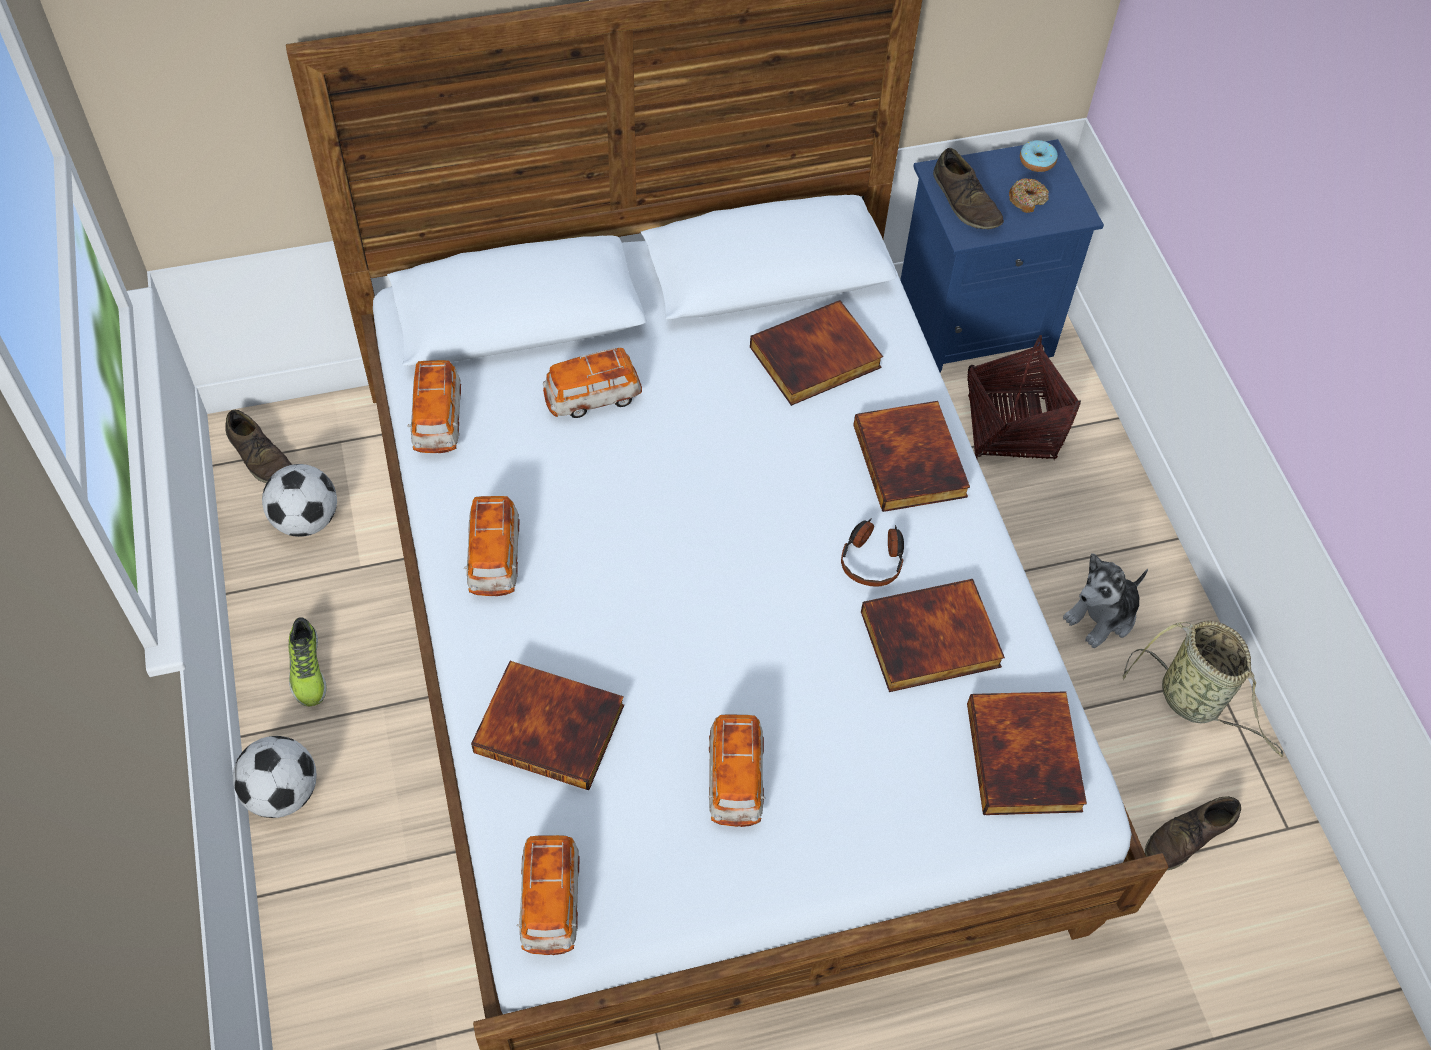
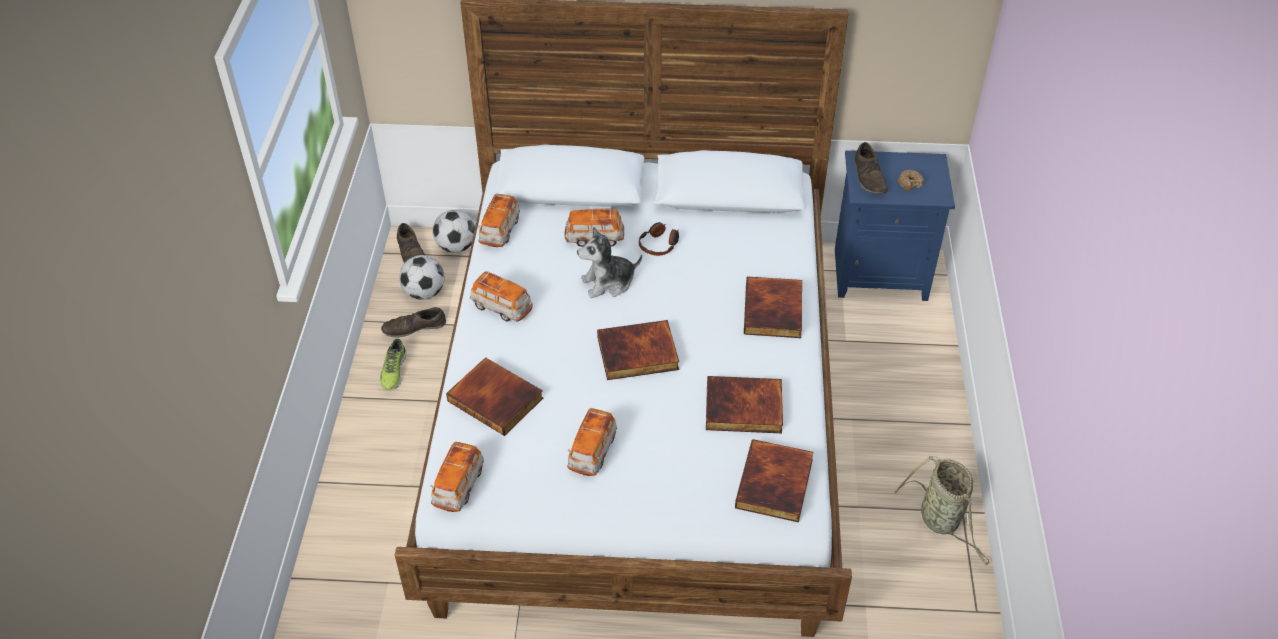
camera: 20 degrees right, 10 degrees down
football [233,736,317,818] -> football moved to [433,210,475,253]
toy car [464,496,520,596] -> toy car turned 75 degrees counterclockwise [470,271,533,322]
book [750,300,883,406] -> book moved to [597,320,679,380]
headphones [841,518,904,587] -> headphones moved to [639,222,679,256]
basket [967,335,1081,460] -> none
donut [1020,140,1058,172] -> none
plush toy [1063,553,1148,648] -> plush toy moved to [577,227,642,298]
brown shoe [1145,796,1241,870] -> brown shoe moved to [381,307,446,338]

